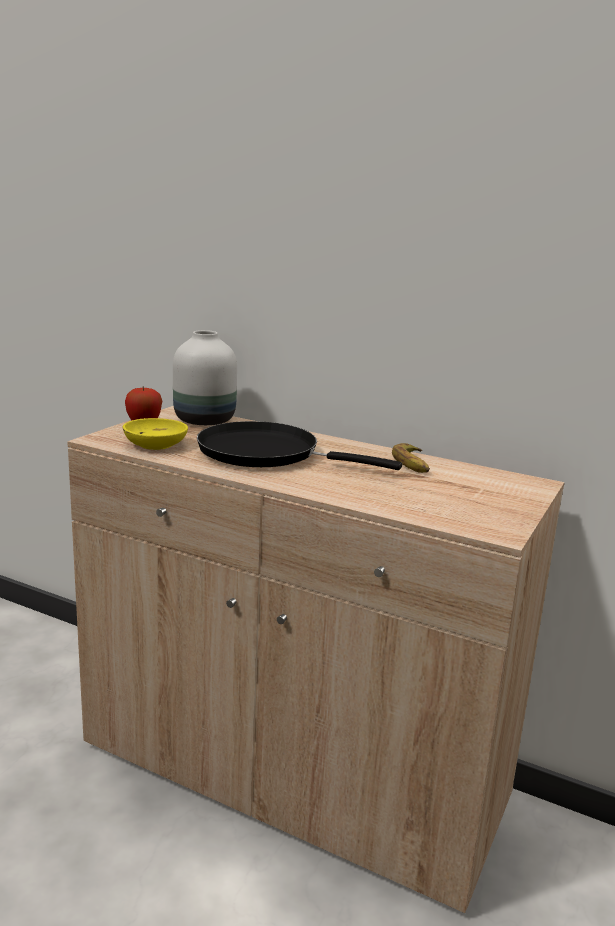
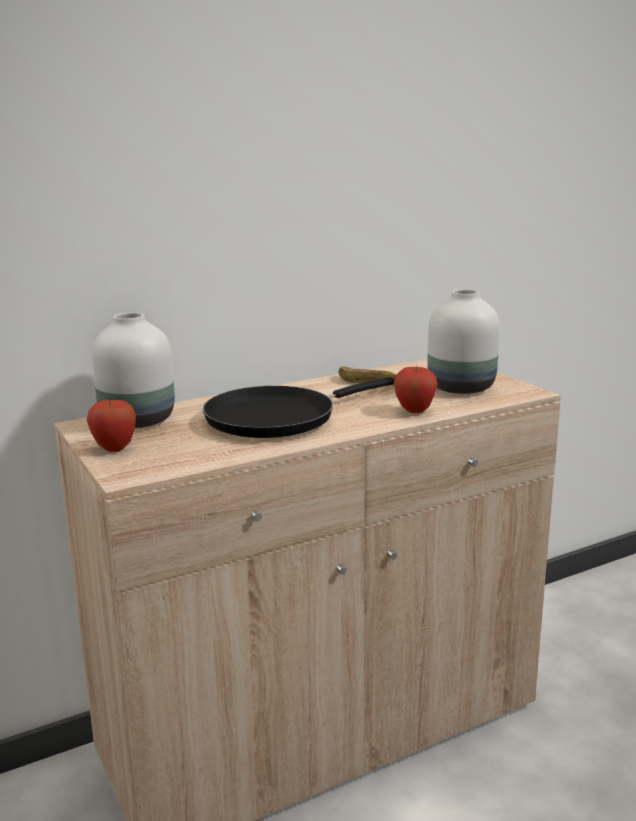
camera: 55 degrees left, 0 degrees up
yellow bowl [122,418,188,450] -> none
none -> apple [394,365,438,413]
none -> white vase [427,289,500,394]

